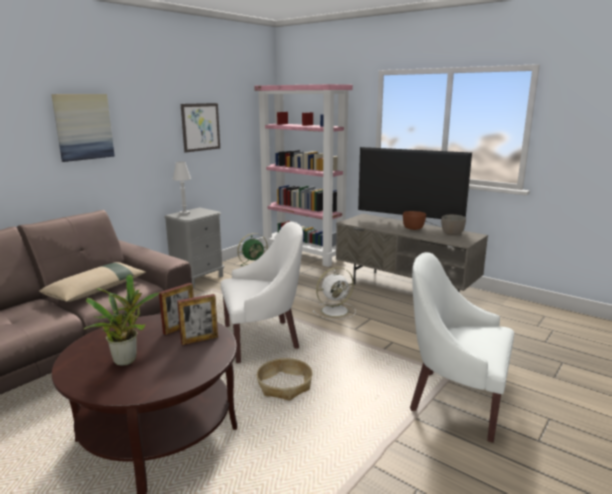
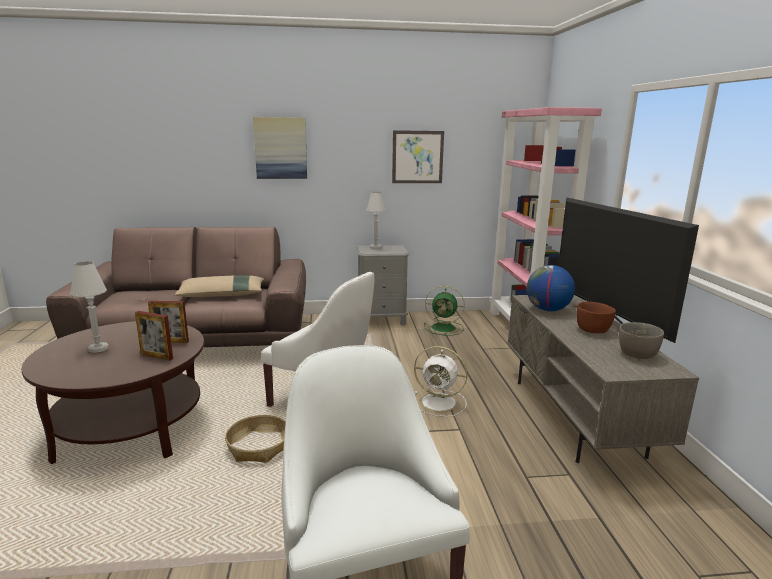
camera: 45 degrees right, 0 degrees up
potted plant [84,274,160,366] -> white table lamp [70,261,109,353]
none -> globe [526,265,575,312]

